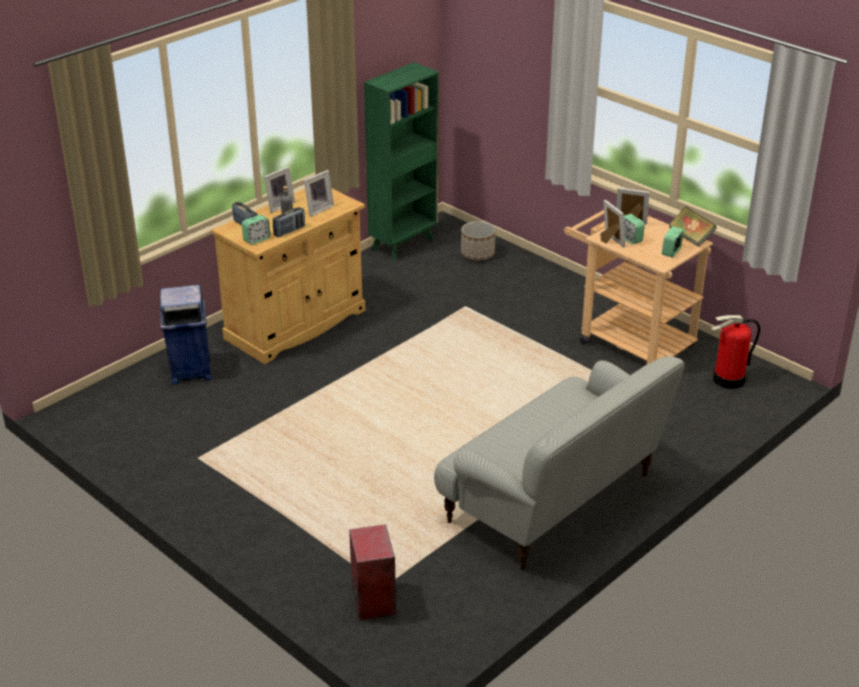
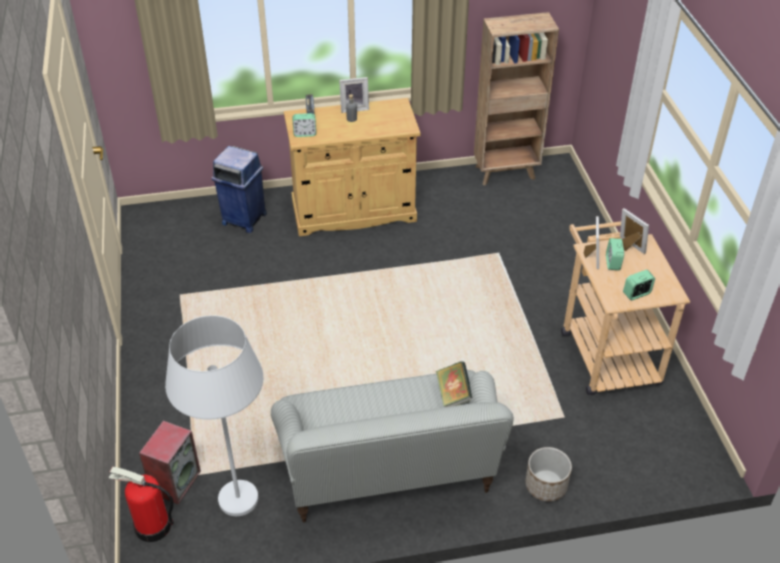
camera: 35 degrees right, 10 degrees up
radio [273,207,305,237] -> none
picture frame [304,170,334,217] -> none
green bookcase [364,62,439,261] -> brown bookcase [474,12,559,186]
planter [461,221,495,261] -> planter moved to [525,447,572,502]
book [669,207,717,247] -> book moved to [436,361,472,407]
fire extinguisher [711,315,760,389] -> fire extinguisher moved to [109,467,174,542]
none -> white floor lamp [165,315,263,516]

